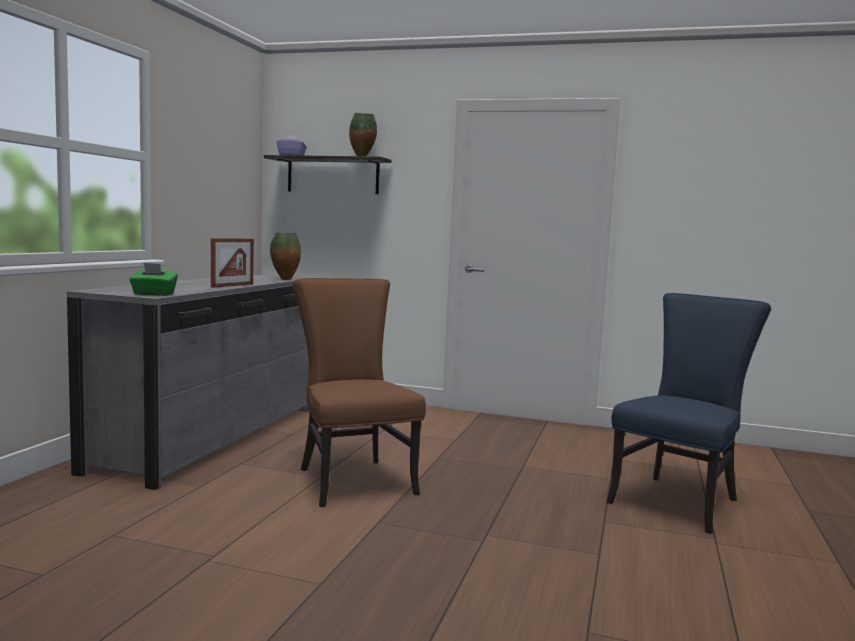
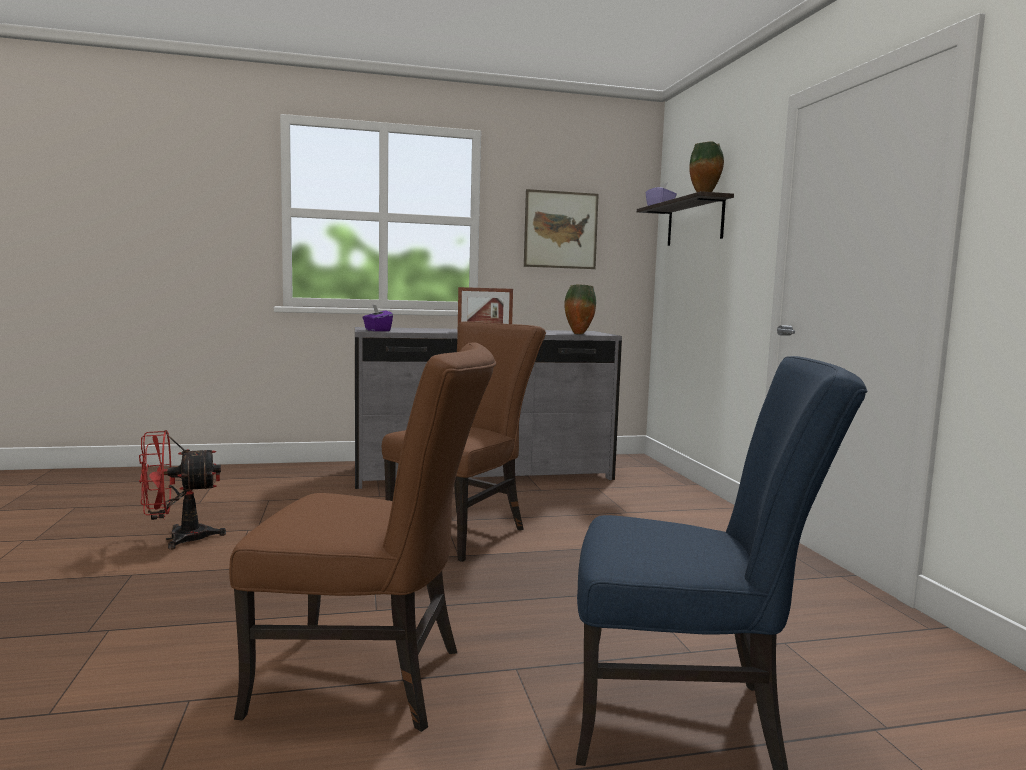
camera: 60 degrees right, 0 degrees up
green tissue box [129,263,178,296] -> purple tissue box [363,304,393,331]
none -> red fan [139,430,226,550]
none -> brown chair [229,343,496,732]
none -> picture [524,189,599,269]

